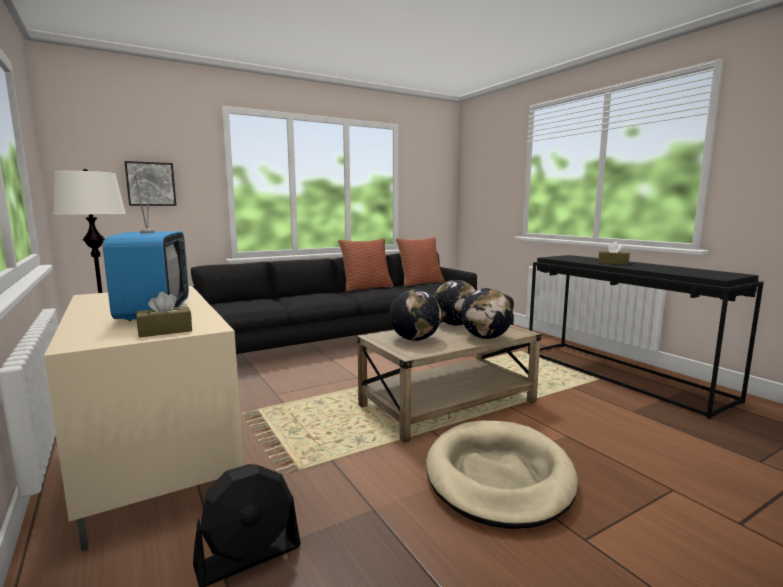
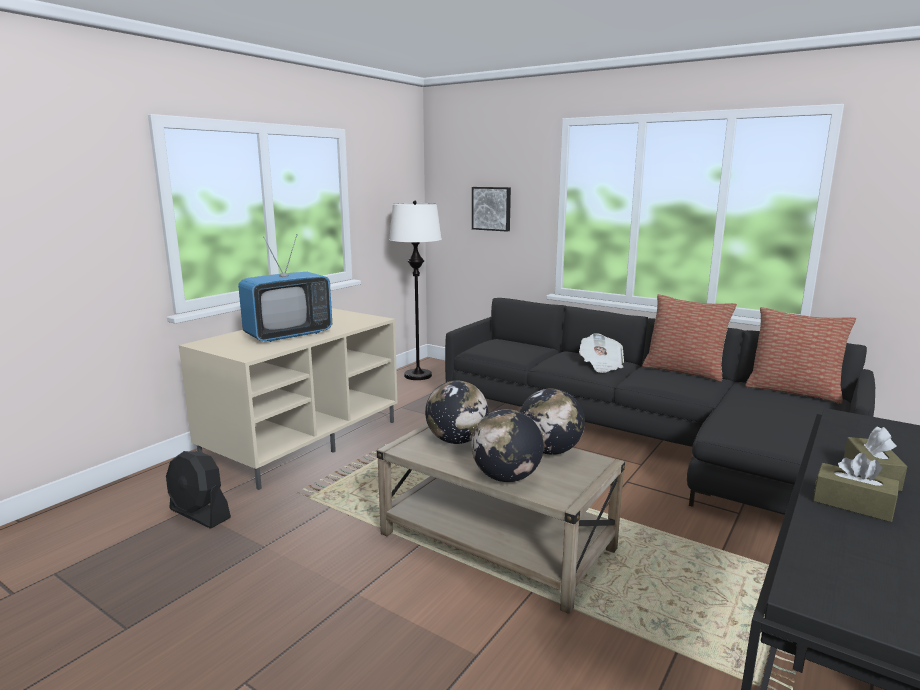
camera: 65 degrees right, 5 degrees up
brown tissue box [137,292,192,337] -> brown tissue box moved to [813,453,899,522]
beige dog bed [426,421,578,529] -> none
none -> newspaper [579,333,624,373]

